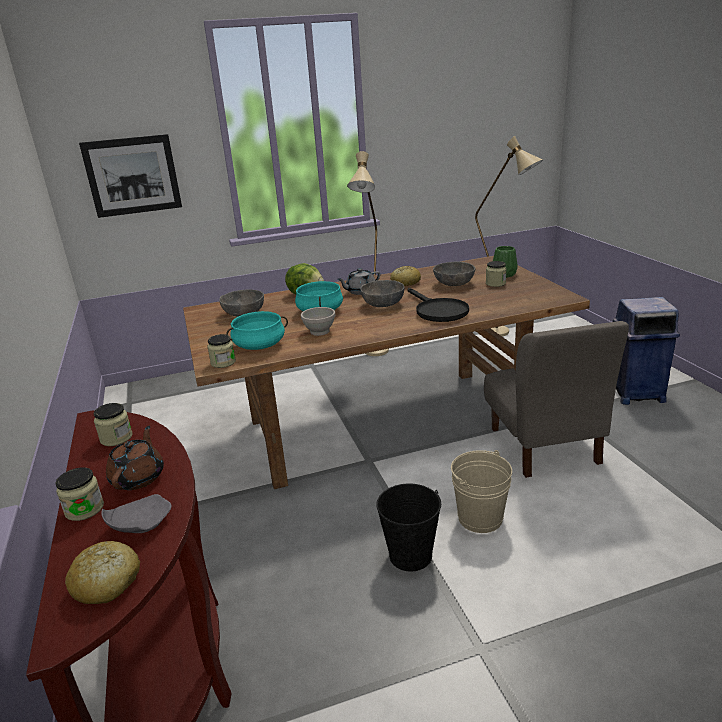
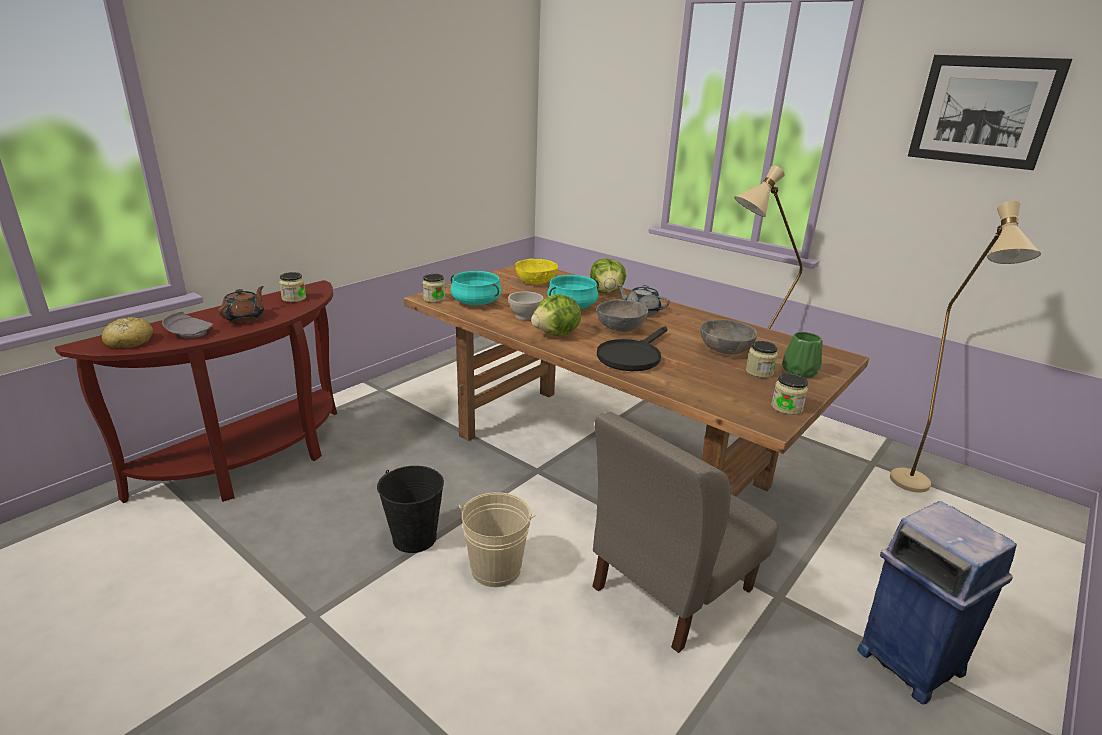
camera: 55 degrees right, 0 degrees up
jar [56,467,104,521] -> jar moved to [771,373,808,415]
picture [79,134,182,218] -> picture moved to [908,55,1072,170]
brown teapot [106,425,164,490] -> brown teapot turned 45 degrees counterclockwise [218,286,264,323]
grey bowl [219,289,264,317] -> yellow bowl [515,259,558,284]
bread [390,266,421,286] -> none
none -> lettuce [531,294,581,336]

